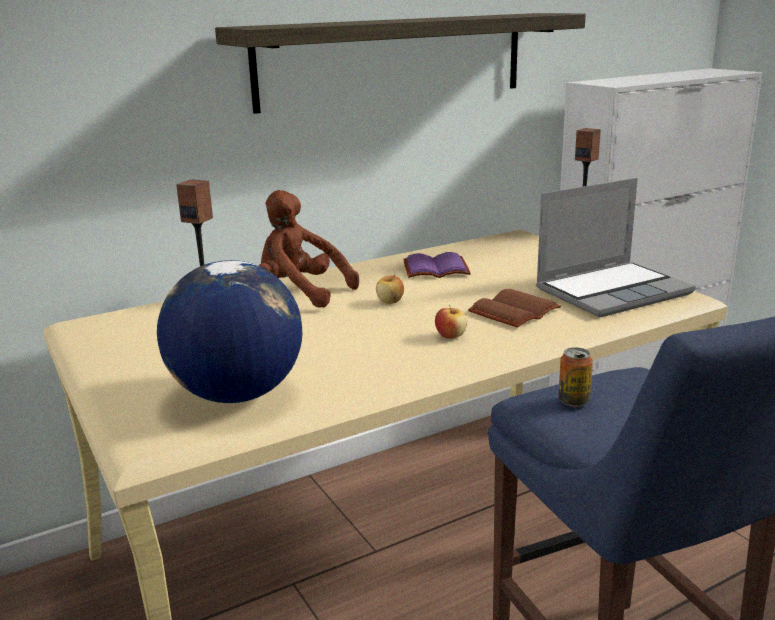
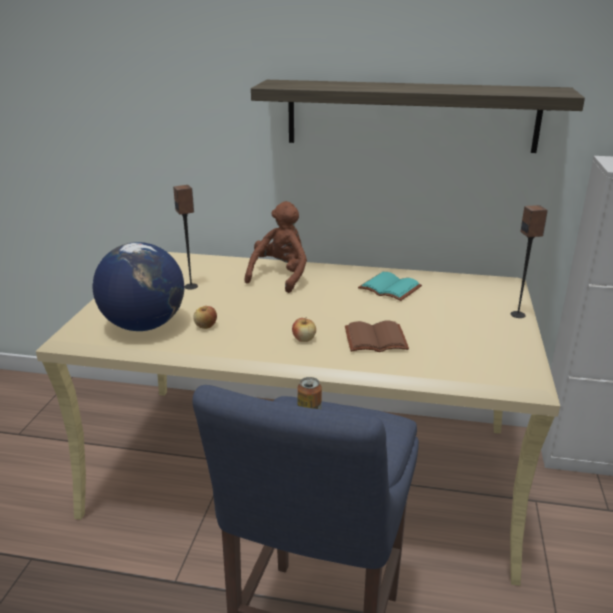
camera: 40 degrees right, 5 degrees up
brown plush toy [259,190,359,308] -> brown plush toy turned 45 degrees clockwise [244,201,307,293]
apple [376,275,404,304] -> apple moved to [193,306,217,329]
purple book [403,252,471,278] -> turquoise book [358,272,422,301]
laptop [536,178,696,317] -> none

